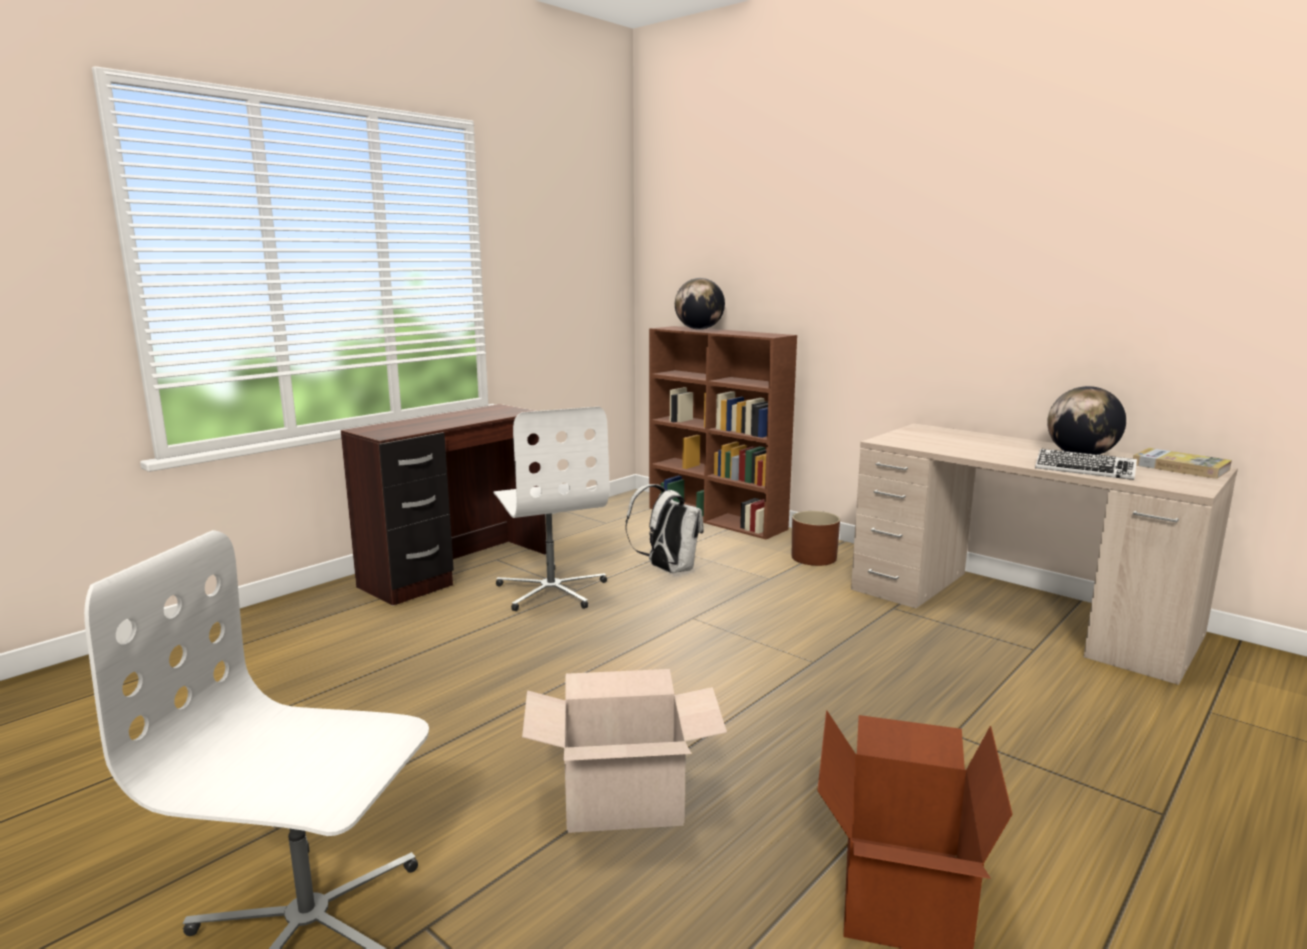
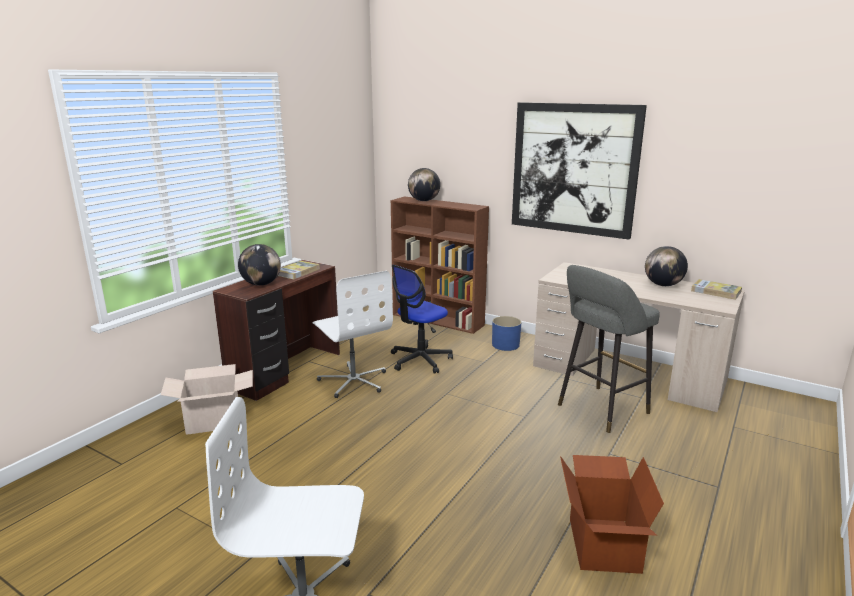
camera: 10 degrees left, 5 degrees up
cardboard box [522,669,727,833] -> cardboard box moved to [161,364,253,435]
white backpack [626,484,704,573] -> office chair [391,265,453,374]
brown planter [792,511,840,566] -> blue planter [492,316,521,351]
keyboard [1035,449,1137,480] -> none
none -> globe [238,244,281,286]
none -> book [278,261,320,279]
none -> picture [512,102,647,240]
none -> grey stool [558,265,660,433]

